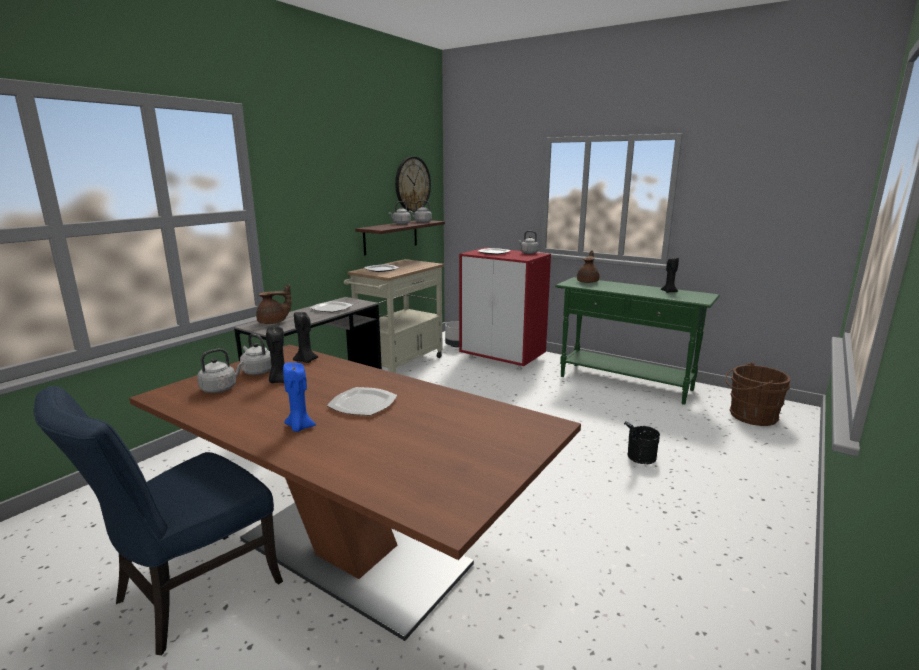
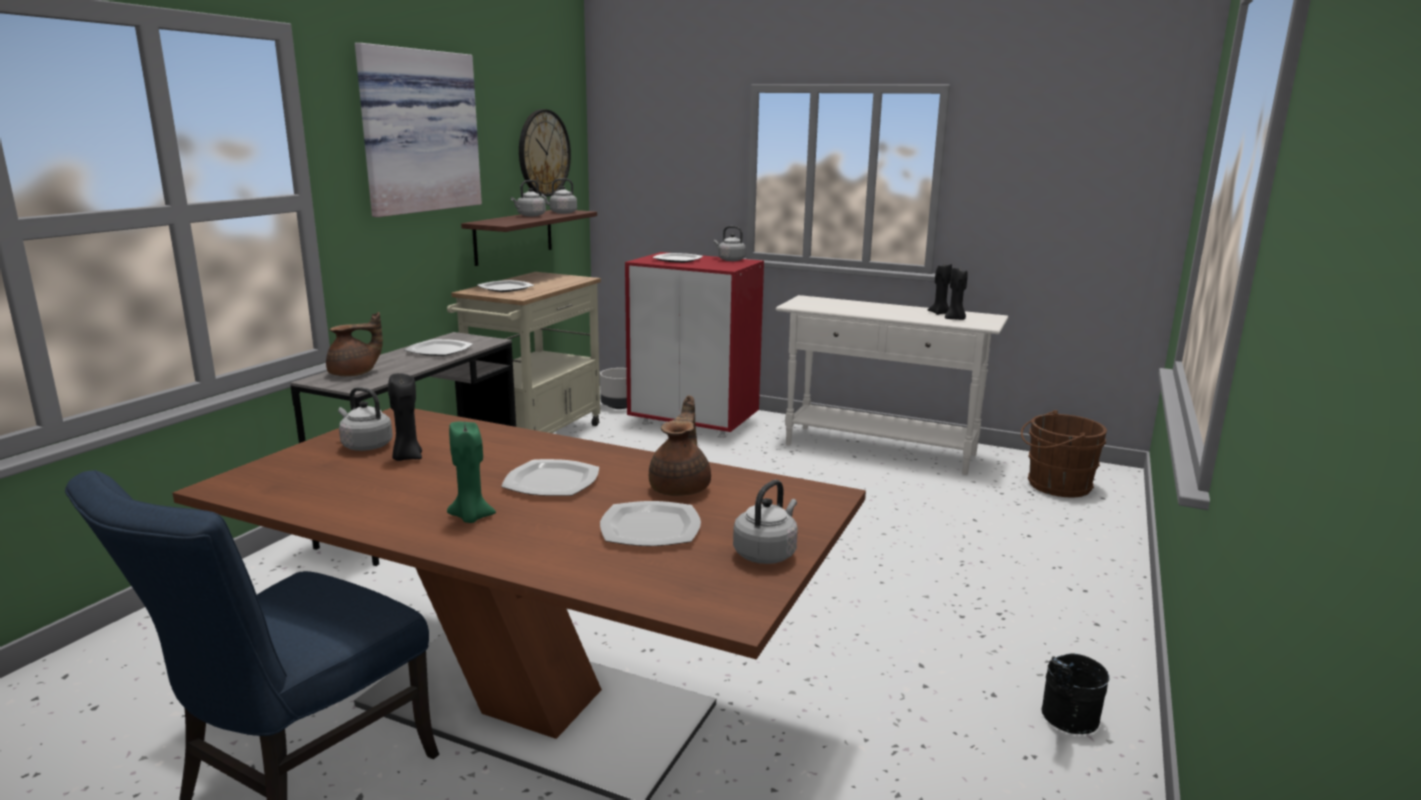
camera: 10 degrees left, 0 degrees up
grey kettle [197,348,244,393] -> grey kettle moved to [733,480,798,564]
blue candle [283,362,316,432] -> green candle [447,422,496,523]
black candle [293,312,318,363] -> black candle moved to [945,268,968,320]
green console table [555,277,720,405] -> white console table [776,295,1008,475]
brown teapot [577,250,599,283] -> brown teapot moved to [649,395,711,496]
black bucket [624,421,660,464] -> black bucket moved to [1041,653,1109,734]
none -> picture [355,43,482,217]
none -> plate [600,501,701,546]

